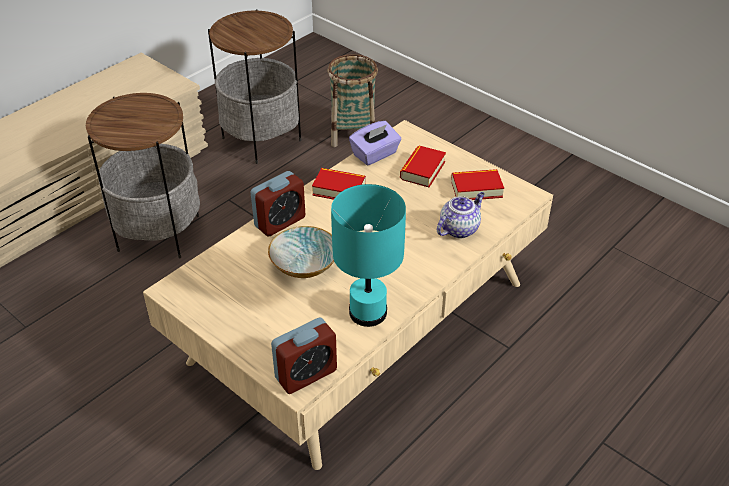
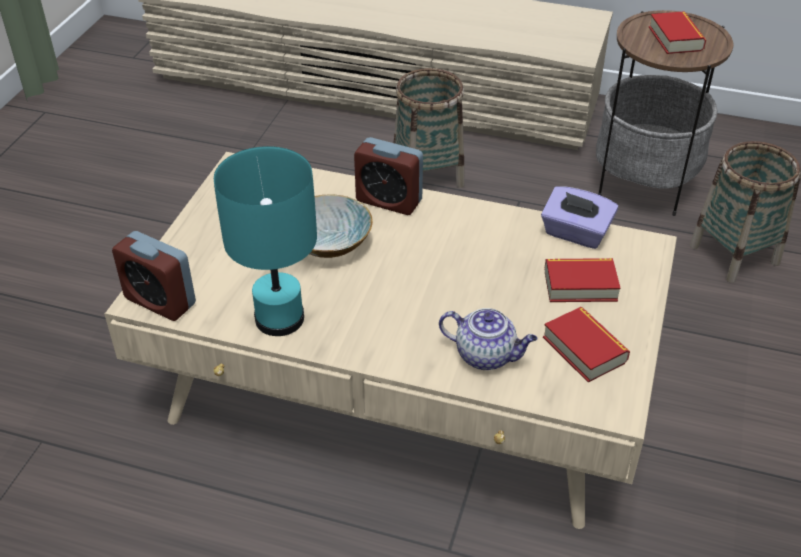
camera: 65 degrees right, 0 degrees up
side table [86,93,200,259] -> basket [394,68,464,188]
book [312,168,366,200] -> book moved to [649,11,706,54]

